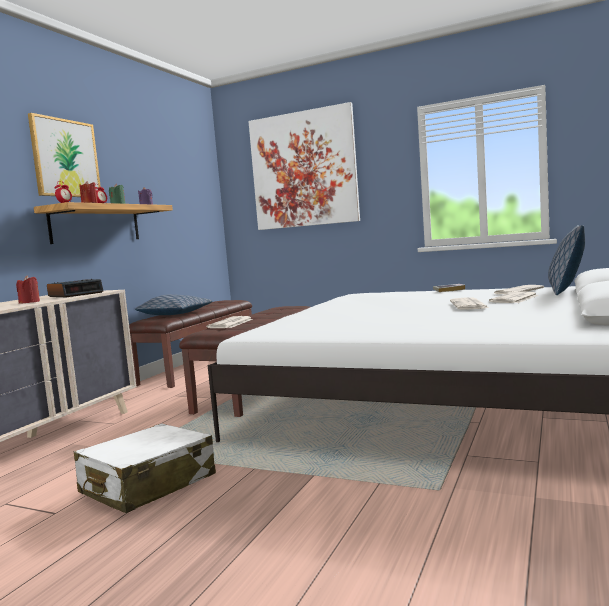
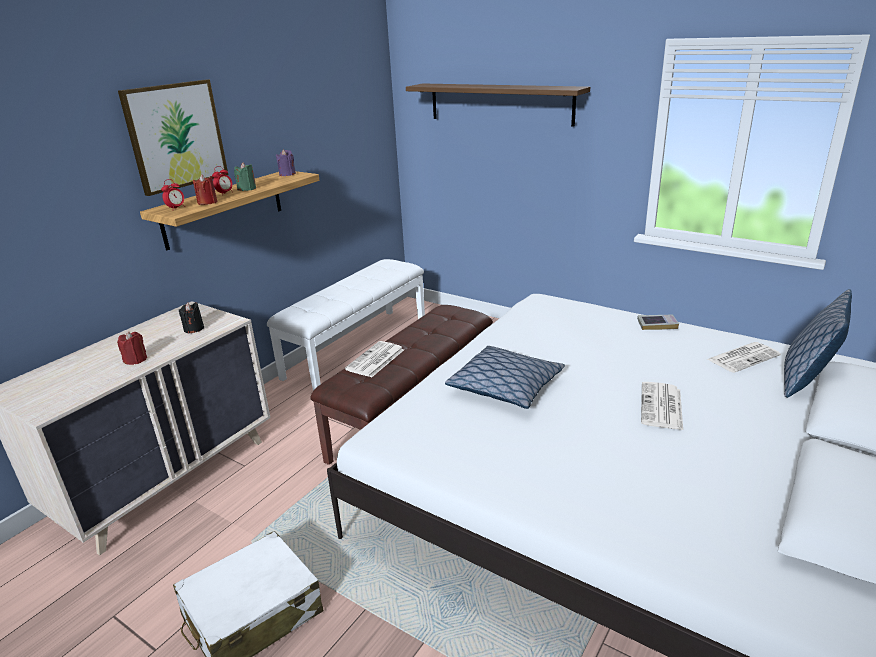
camera: 10 degrees right, 20 degrees up
alarm clock [47,279,103,297] -> black candle [179,302,204,334]
brown bench [129,300,252,388] -> white bench [267,259,425,391]
pillow [135,294,212,315] -> pillow moved to [445,346,565,409]
picture [248,102,360,230] -> shelf [406,83,590,126]
newspaper [489,291,539,303] -> none

